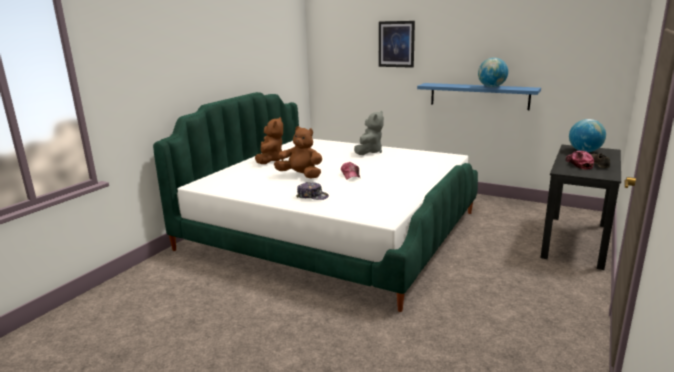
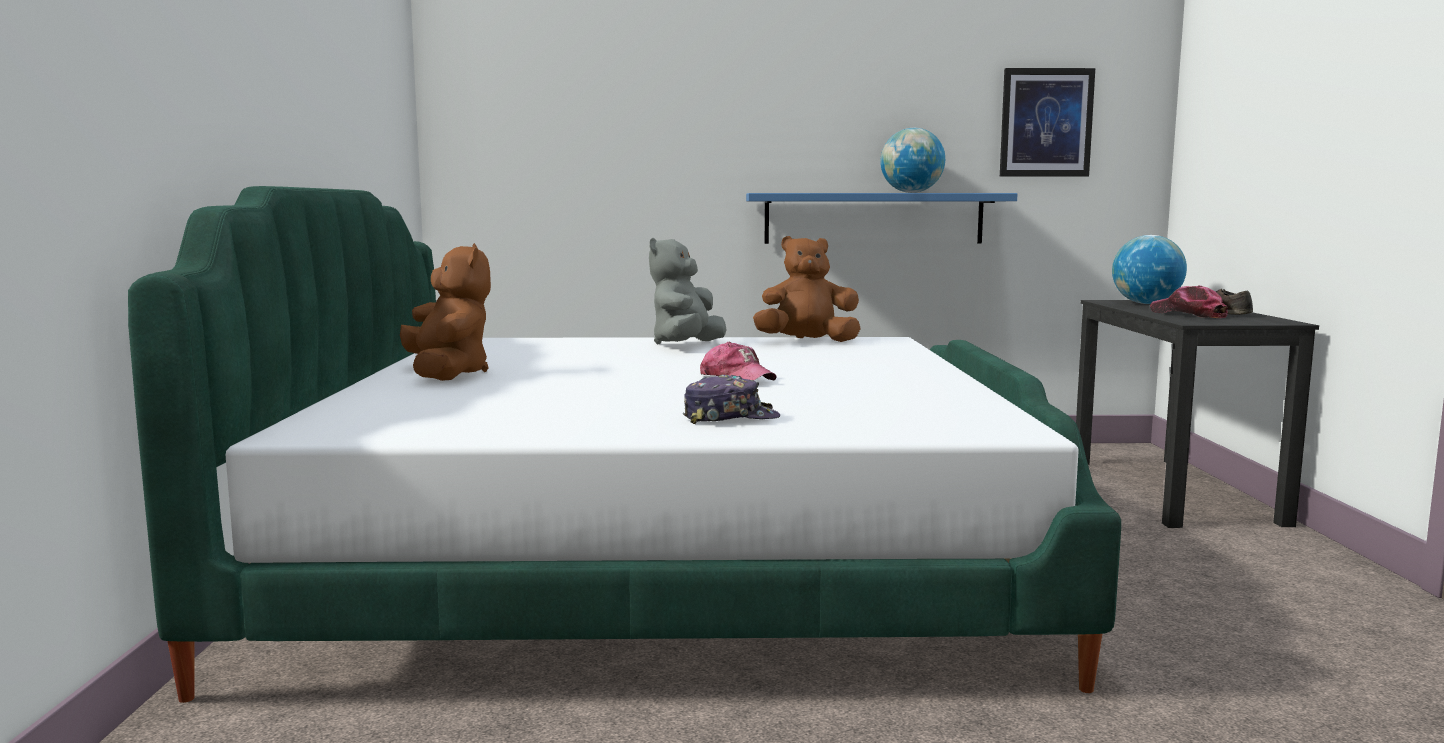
camera: 30 degrees left, 10 degrees down
brown plush toy [274,126,322,179] -> brown plush toy moved to [753,236,861,342]
grey plush toy [354,111,384,155] -> grey plush toy turned 150 degrees counterclockwise [649,238,727,344]
picture [379,21,415,68] -> picture moved to [1000,68,1095,177]

